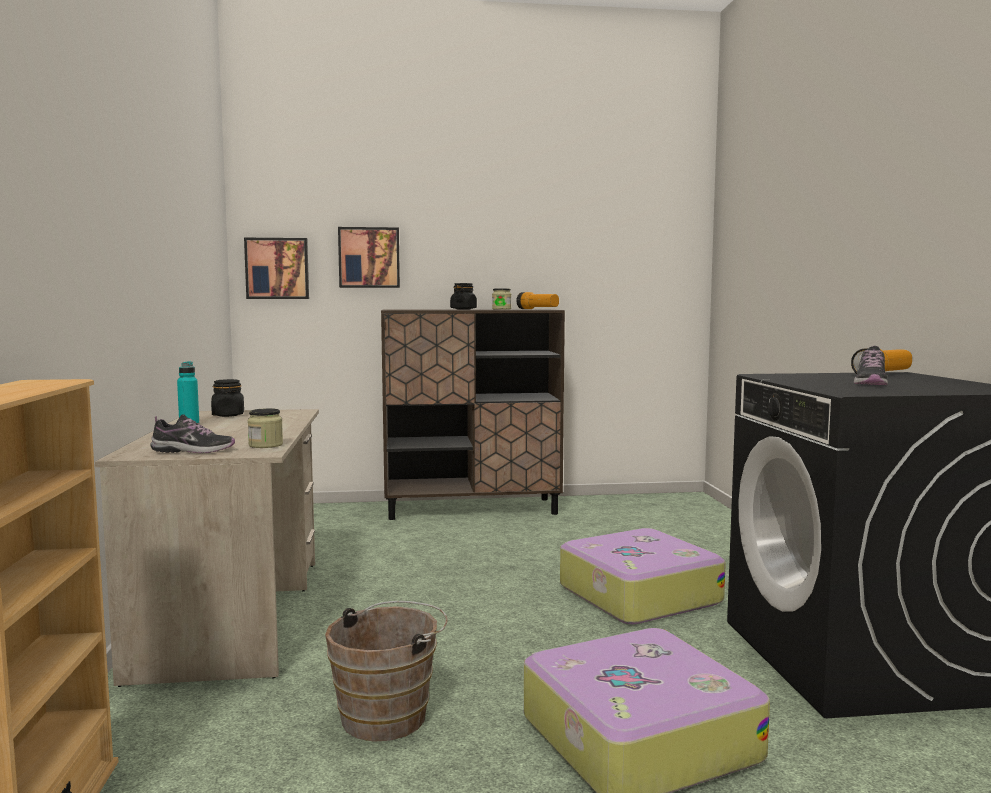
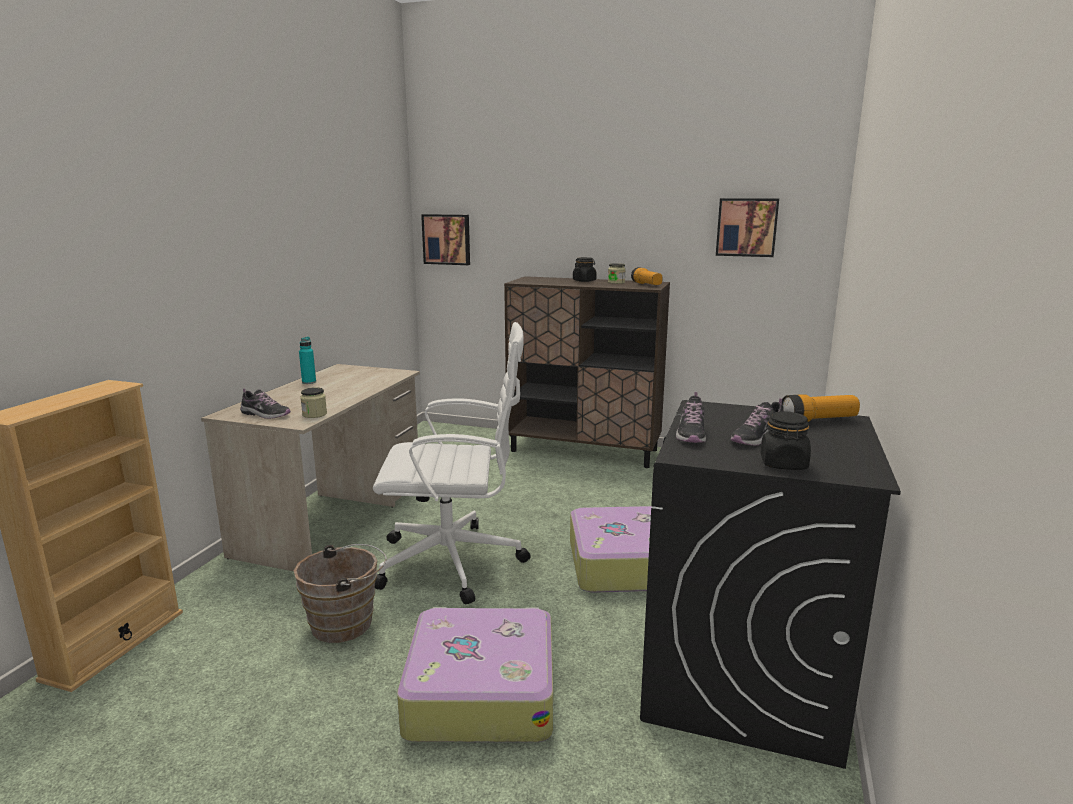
camera: 25 degrees right, 10 degrees up
black jar [211,379,244,417] -> black jar moved to [761,411,811,470]
picture [338,227,400,288] -> picture moved to [716,198,779,257]
none -> white office chair [373,322,531,604]
none -> shoe [676,392,706,443]

